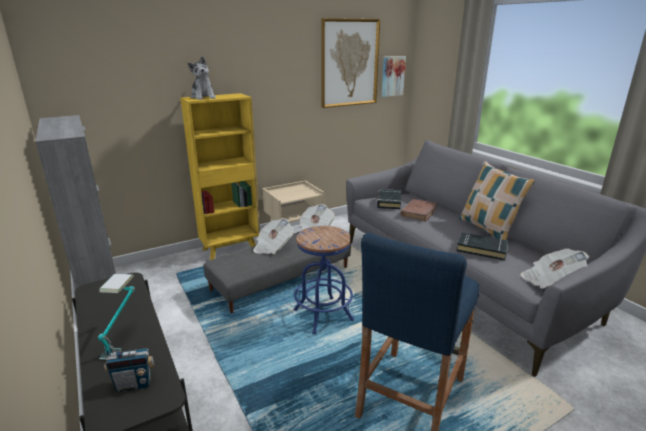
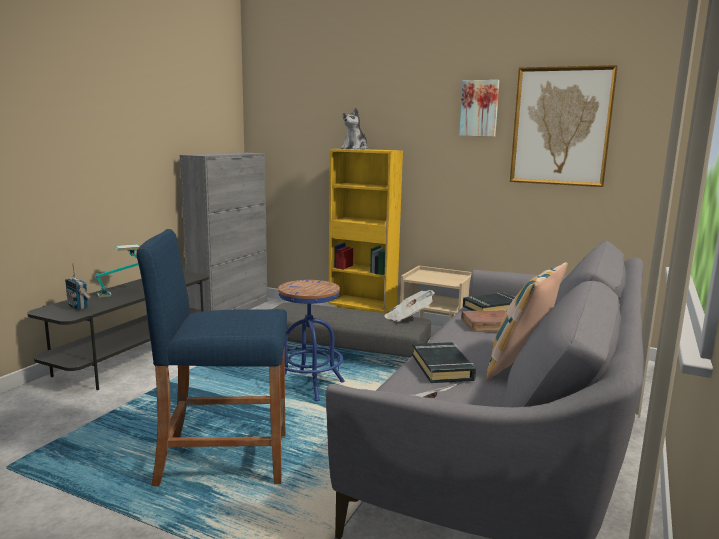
camera: 55 degrees right, 10 degrees down
newspaper [253,218,294,254] -> none
picture [382,56,406,97] -> picture moved to [459,80,500,137]

